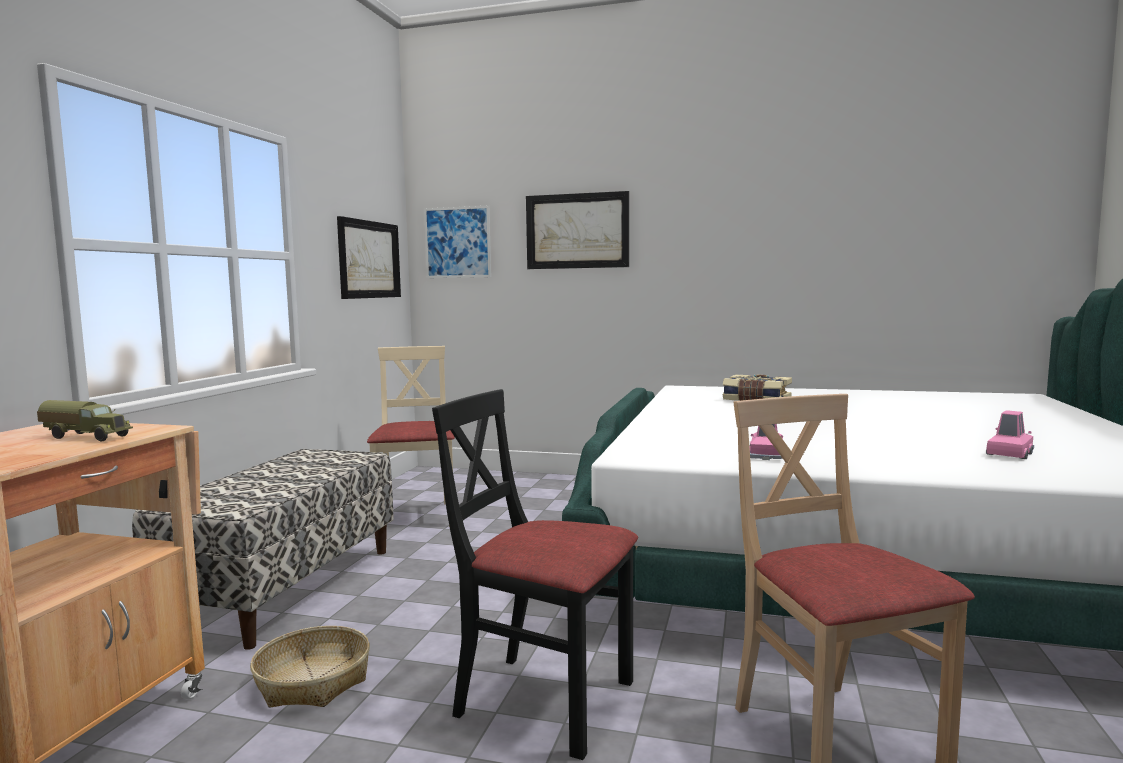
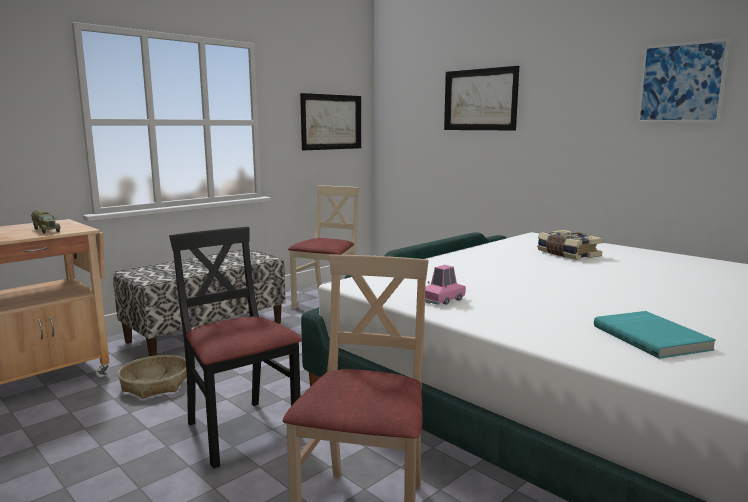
camera: 30 degrees right, 5 degrees up
picture [424,205,491,278] -> picture moved to [637,38,730,123]
pink toy car [986,410,1034,459] -> turquoise book [594,311,716,359]

